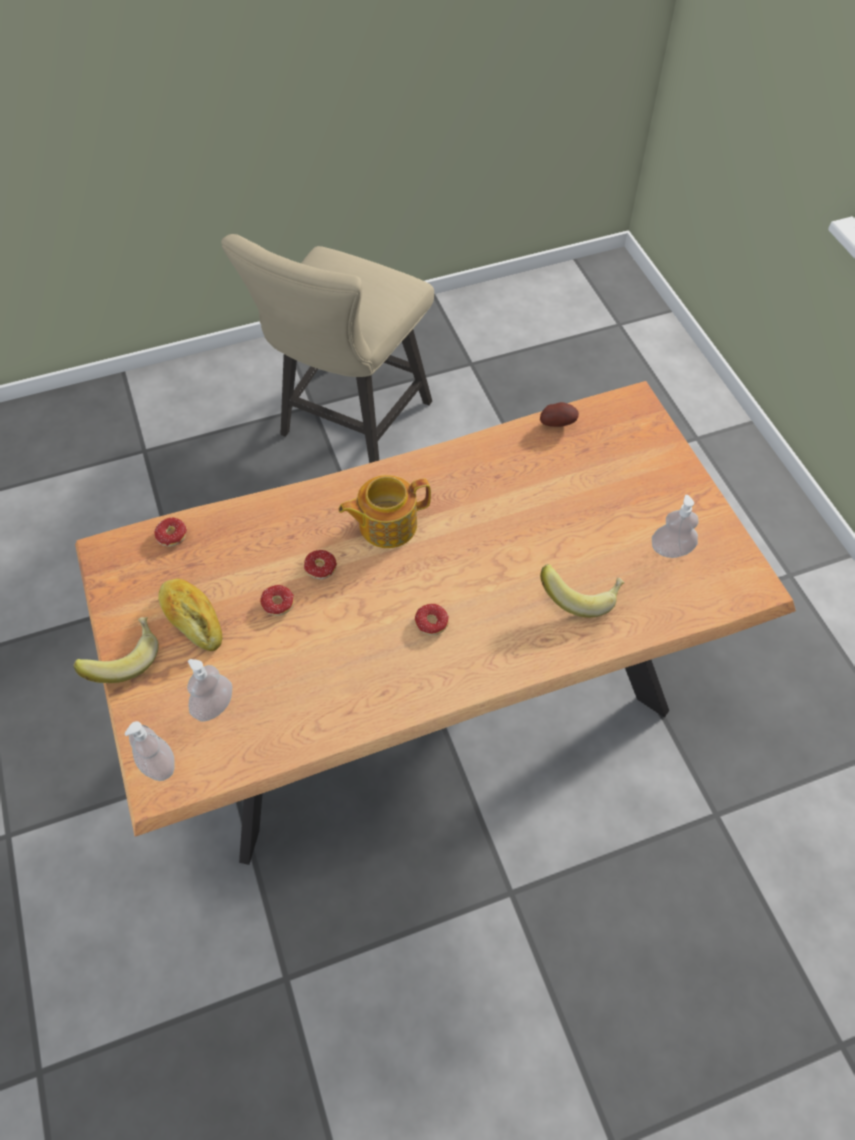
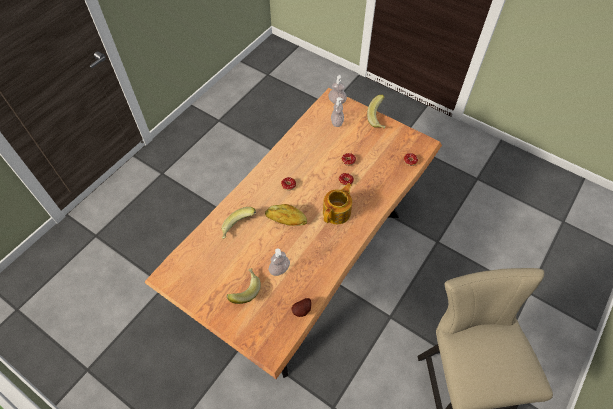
camera: 145 degrees right, 0 degrees up
bread [158,579,222,651] -> bread moved to [265,204,307,226]
soap dispenser [652,495,698,558] -> soap dispenser moved to [269,249,290,276]
none -> banana [227,268,261,304]

